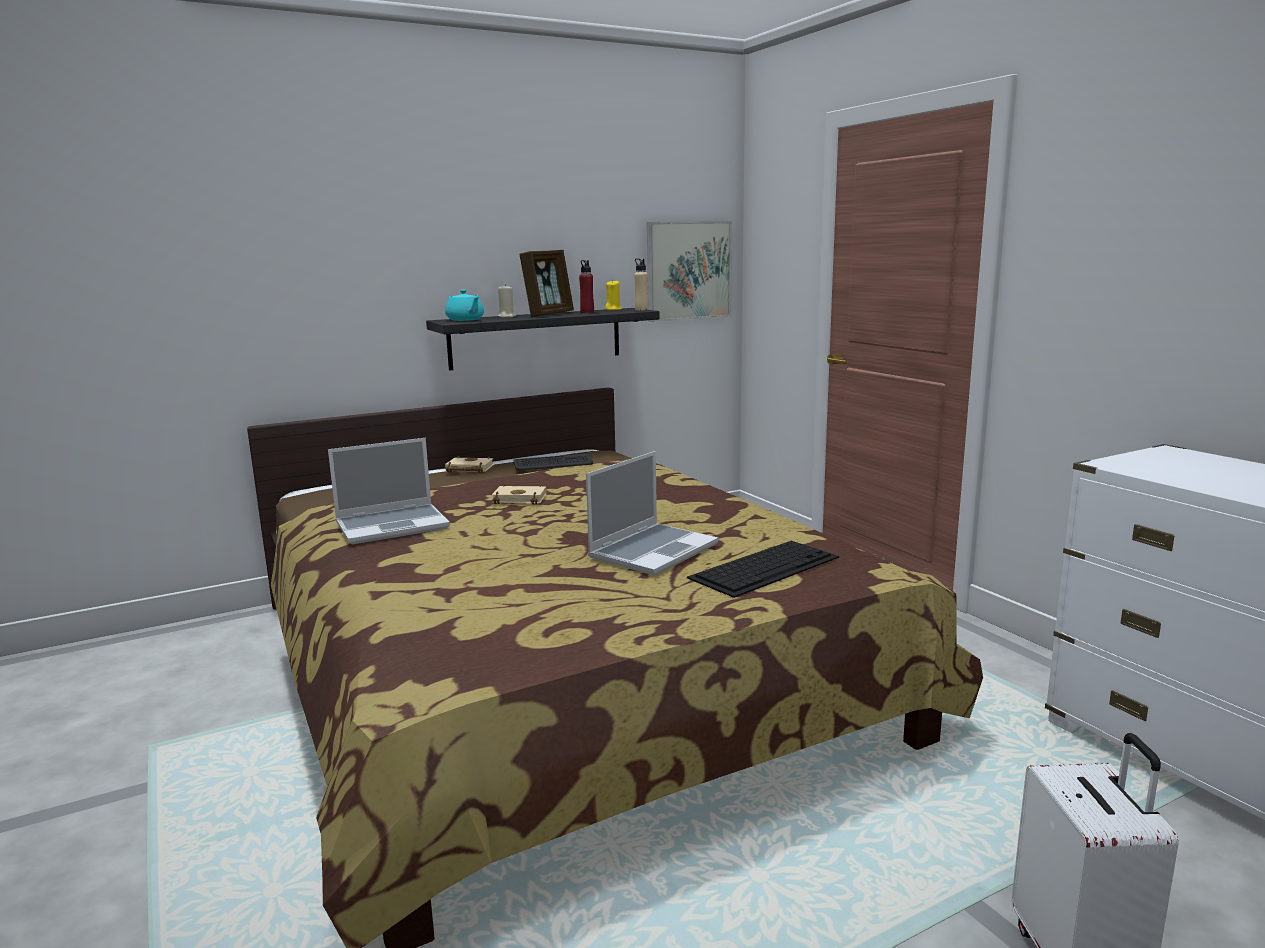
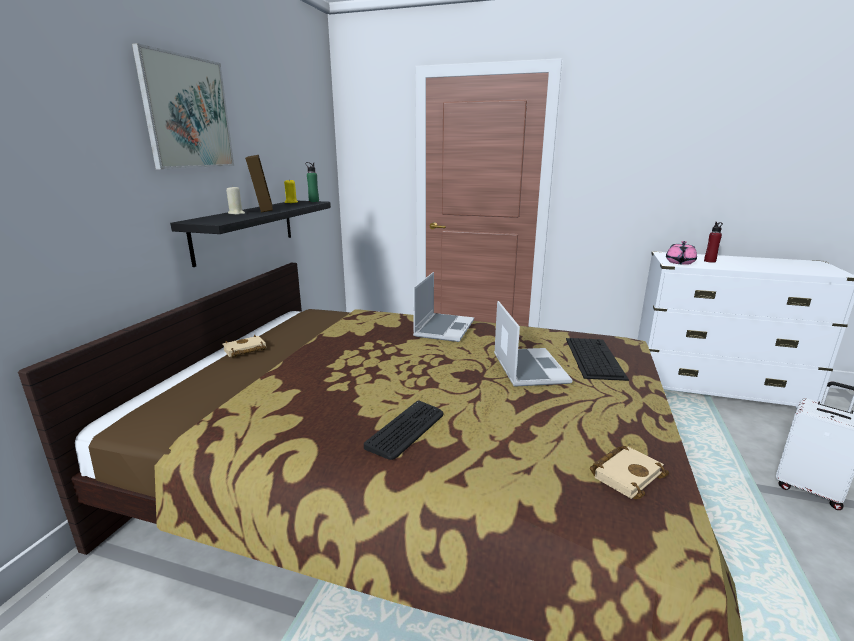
camera: 45 degrees left, 5 degrees up
laptop [328,438,450,544] -> laptop moved to [413,272,474,342]
turquoise teapot [445,290,484,321] -> none
beige book [492,484,547,504] -> beige book moved to [590,446,669,499]
keyboard [513,454,593,470] -> keyboard moved to [364,401,444,460]
red bottle [579,260,594,313] -> red bottle moved to [704,222,723,263]
beige bottle [634,258,648,310] -> green bottle [305,162,319,202]
picture [647,221,732,322] -> picture moved to [132,43,234,170]
none -> pink teapot [666,241,697,265]

